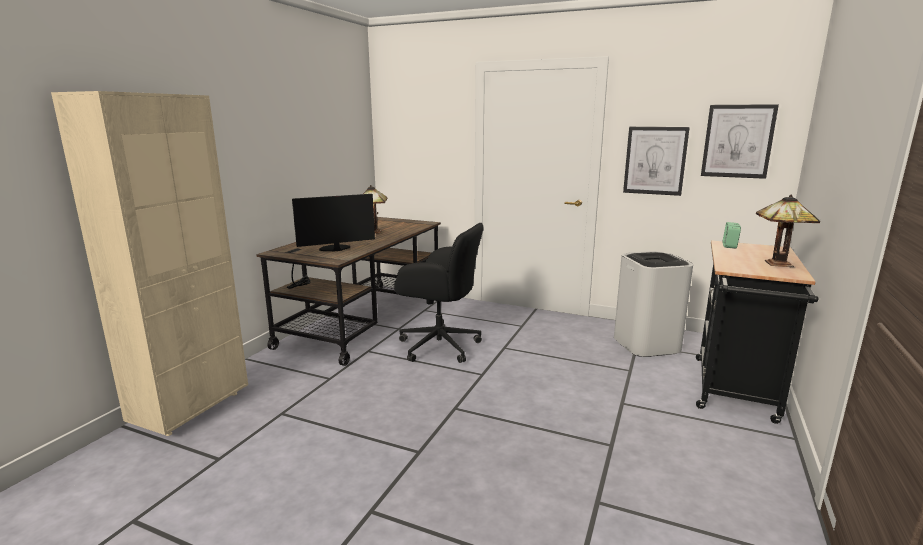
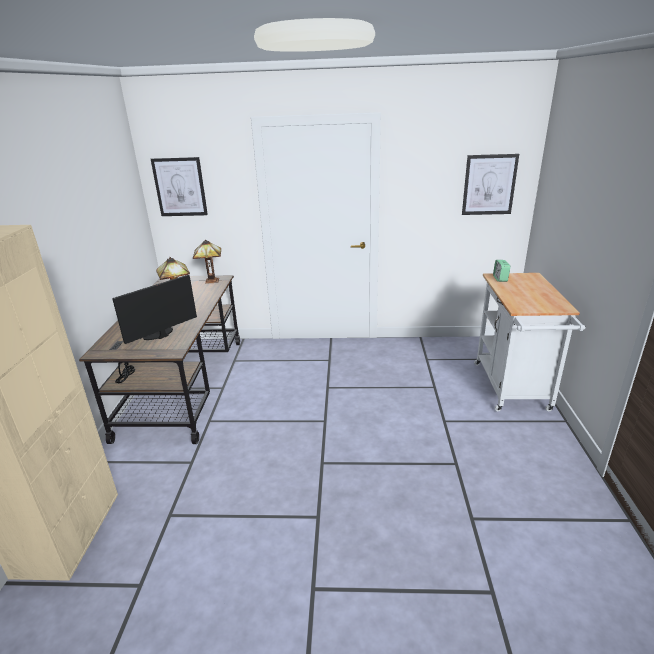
camera: 20 degrees left, 10 degrees up
black office chair [394,223,483,363] -> none
white trash can [614,251,693,357] -> none
picture [623,127,690,196] -> picture moved to [151,157,208,216]
black cart [696,240,818,424] -> white cart [474,273,585,411]
table lamp [756,195,820,267] -> table lamp moved to [193,239,221,284]

